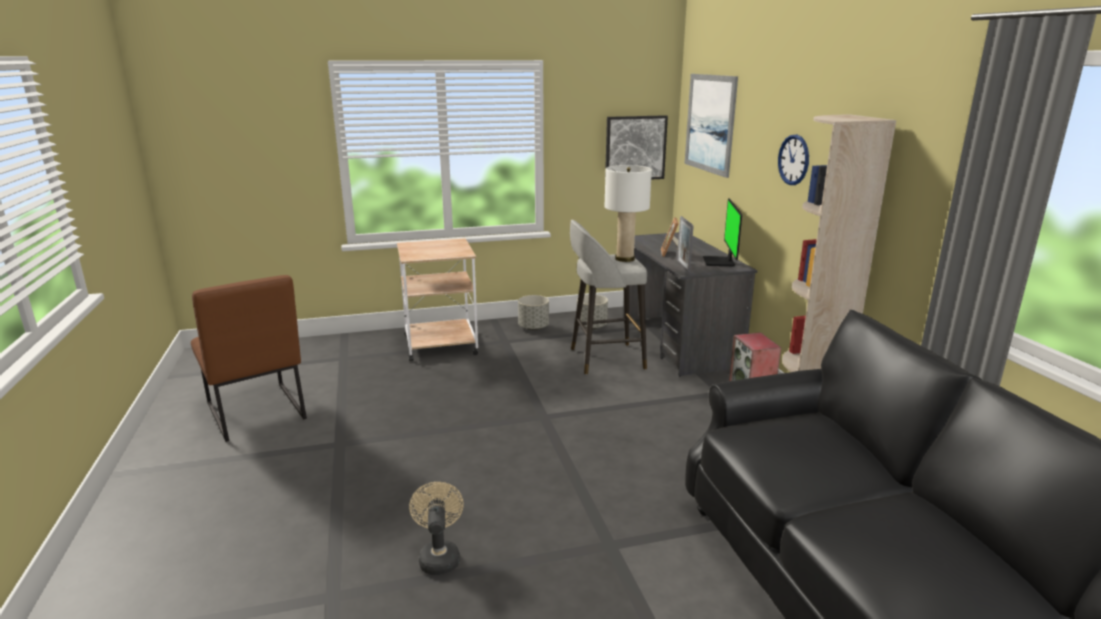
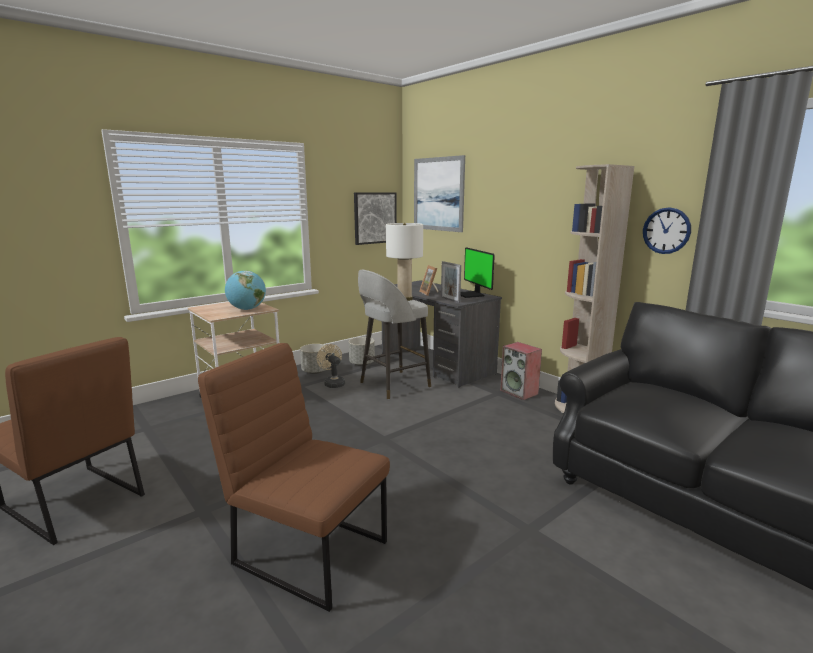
camera: 25 degrees left, 5 degrees down
beige fan [409,482,464,575] -> beige fan moved to [317,344,345,388]
wall clock [778,135,809,185] -> wall clock moved to [643,207,691,254]
none -> brown chair [198,343,390,612]
none -> globe [225,271,266,310]

